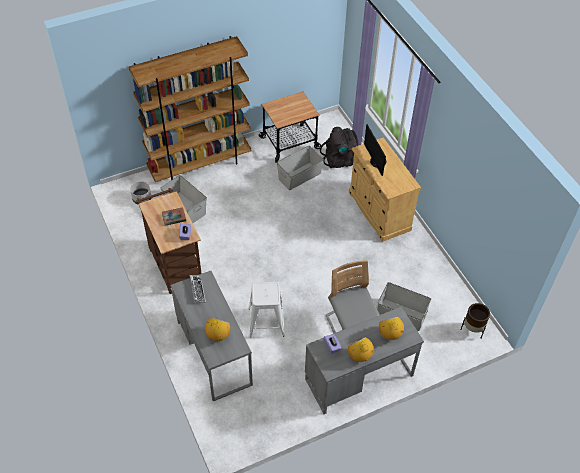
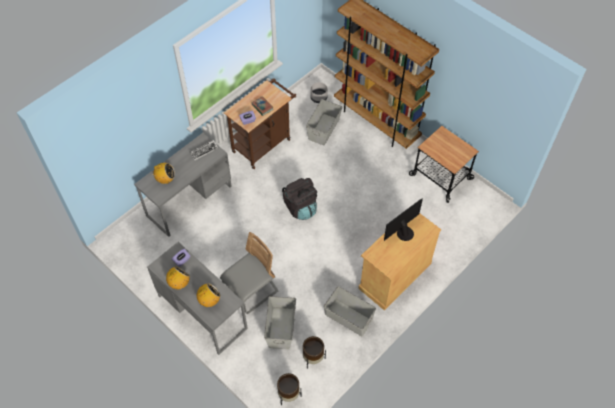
camera: 70 degrees right, 5 degrees up
white stool [249,282,285,338] -> none
grey storage box [277,145,324,190] -> grey storage box moved to [324,286,376,336]
black backpack [320,127,360,168] -> black backpack moved to [282,178,317,220]
none -> brown planter [303,336,326,369]

